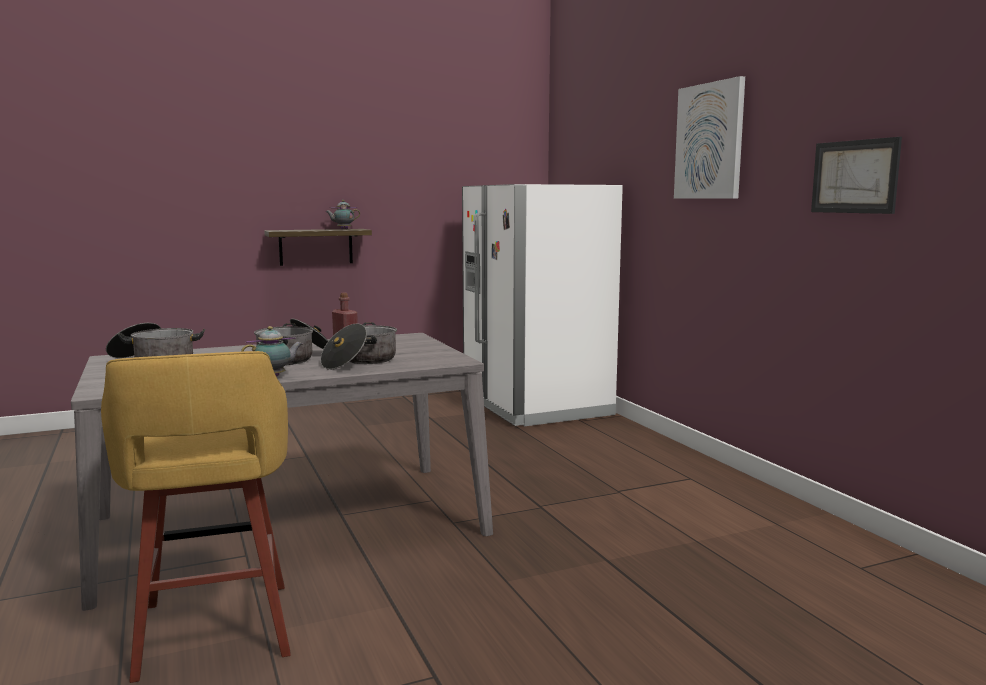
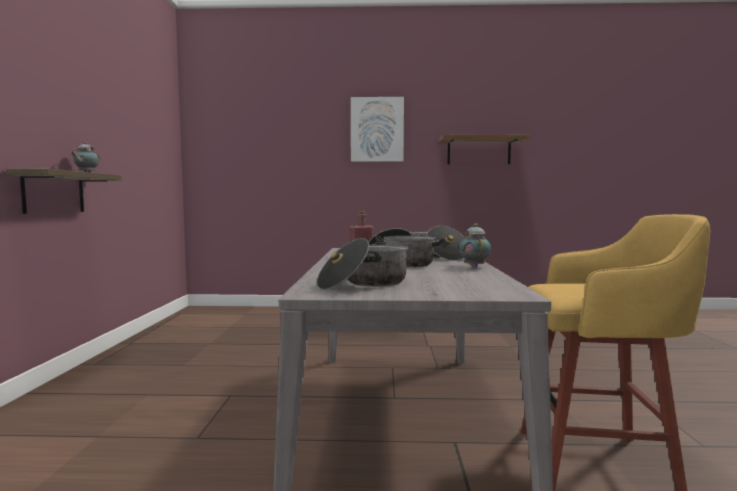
camera: 65 degrees left, 5 degrees down
white fridge [462,184,623,426] -> none
picture [811,137,902,214] -> shelf [439,135,530,164]

